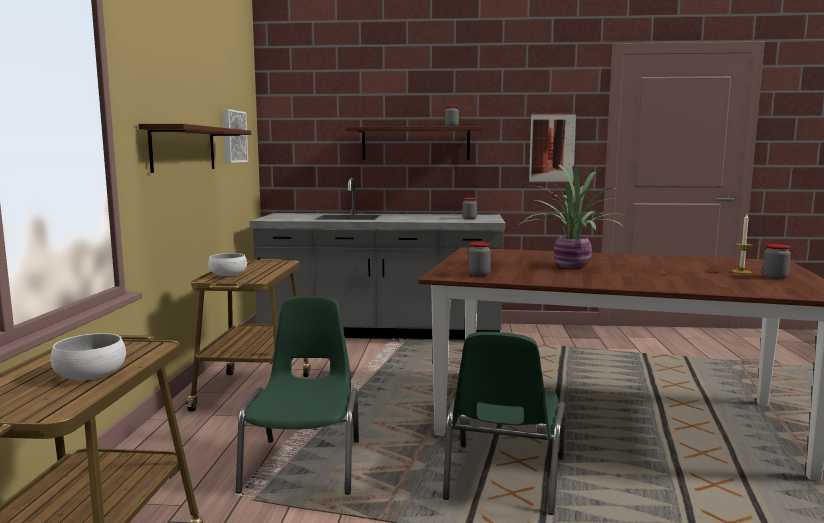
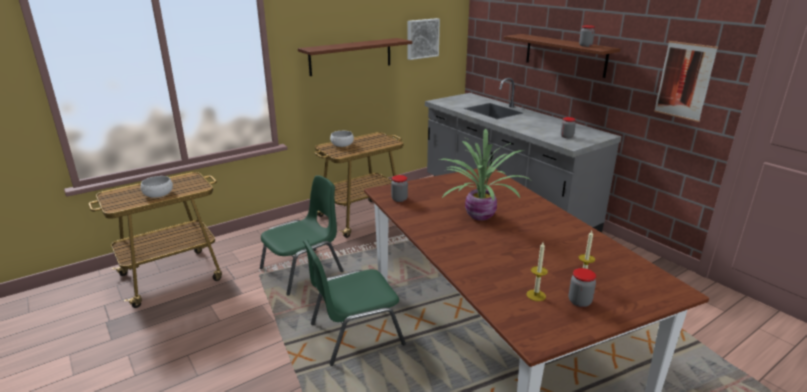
camera: 50 degrees right, 15 degrees up
none -> candle [526,243,548,301]

